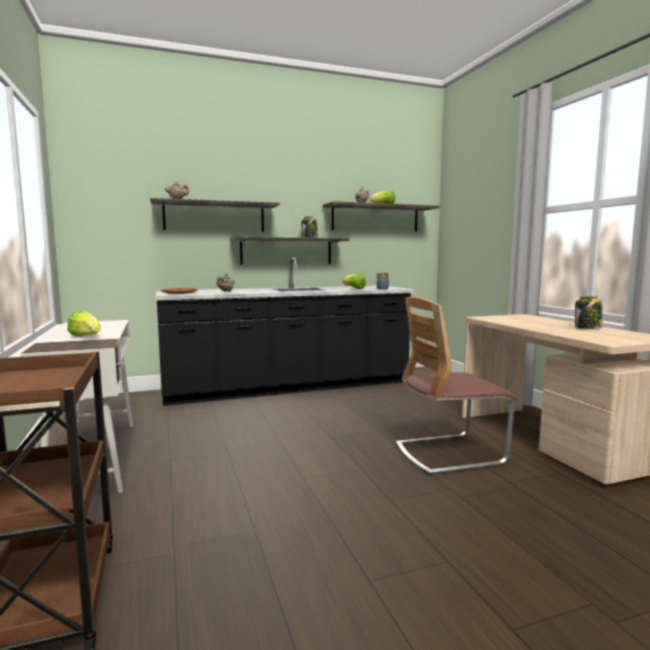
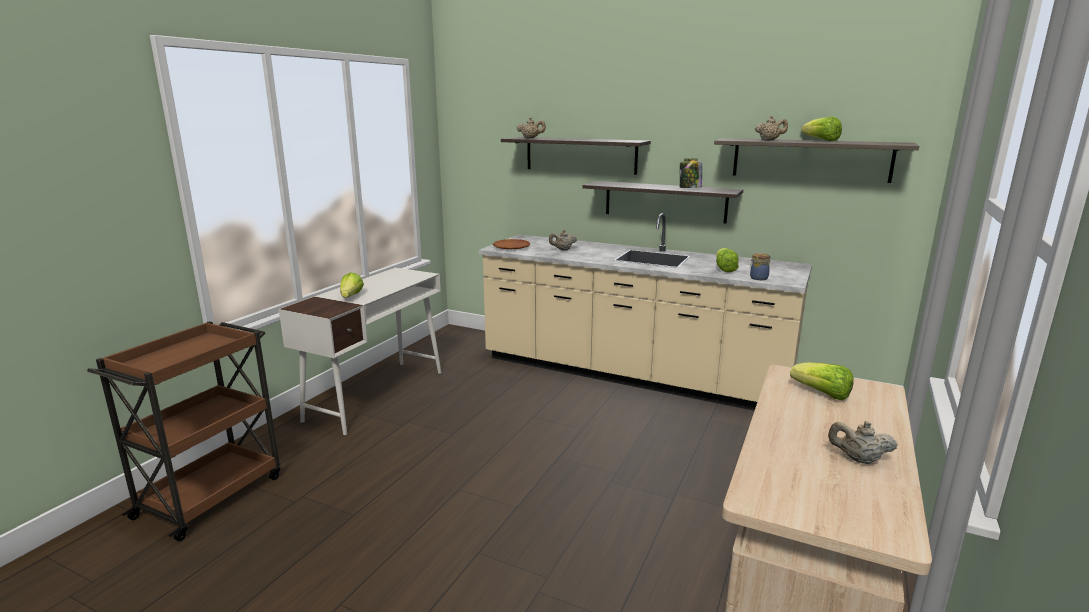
camera: 45 degrees right, 10 degrees up
black counter [156,258,414,406] -> beige counter [479,213,812,411]
chair [396,297,516,475] -> none
jar [575,296,603,329] -> beige teapot [828,421,898,464]
none -> lettuce [790,362,854,400]

